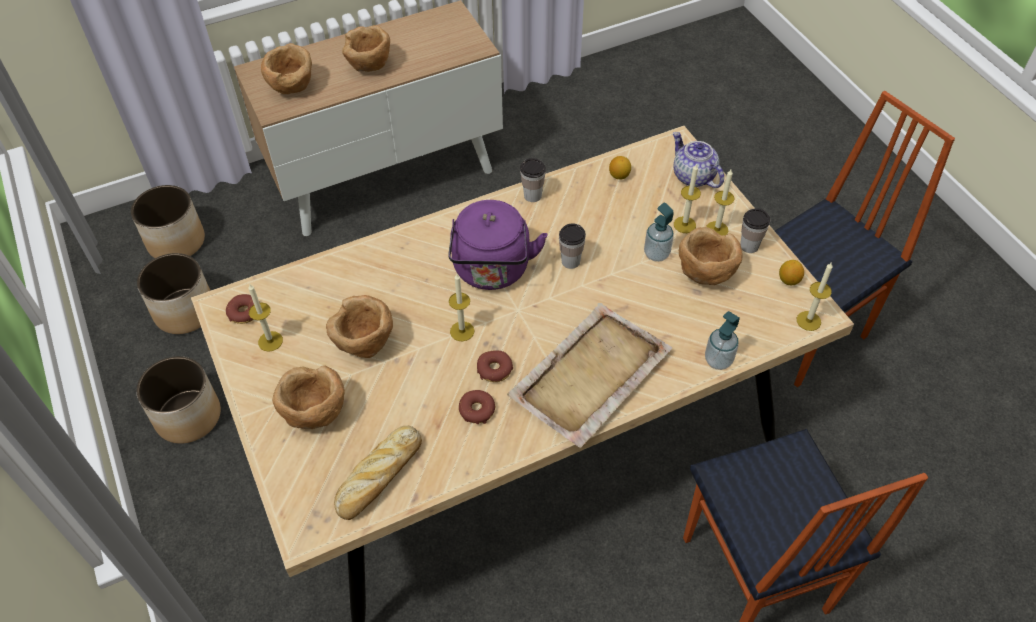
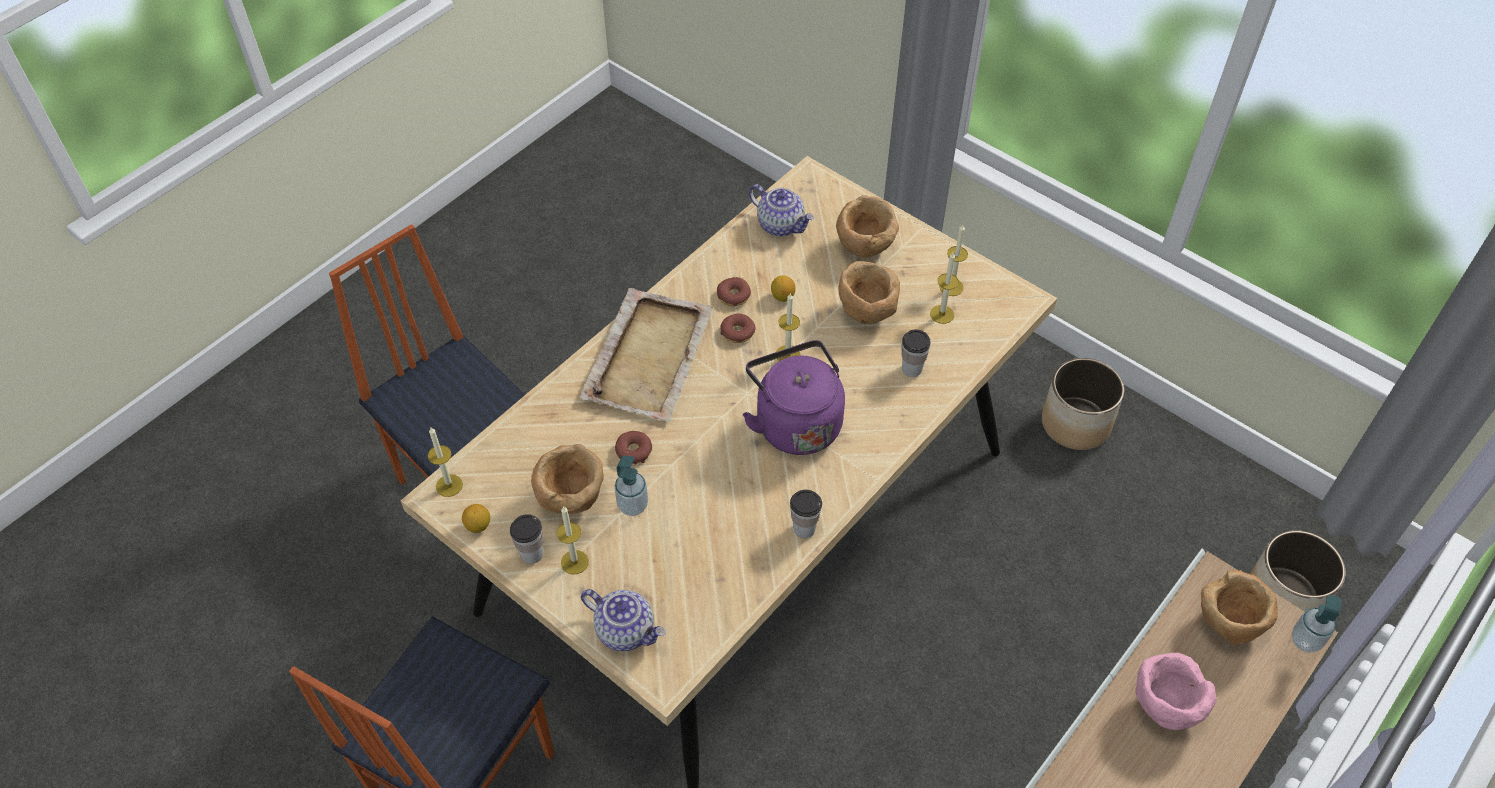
camera: 155 degrees right, 0 degrees up
planter [137,253,211,334] -> none
donut [226,294,260,324] -> donut moved to [615,431,652,464]
bread [334,426,422,520] -> teapot [749,184,814,236]
brown bowl [342,25,390,72] -> pink bowl [1135,653,1217,730]
cup [559,223,586,269] -> cup moved to [902,329,931,377]
lemon [609,156,631,180] -> lemon moved to [771,276,795,302]
candle [674,164,701,233] -> candle moved to [930,253,959,324]
soap dispenser [705,311,740,370] -> soap dispenser moved to [1292,595,1342,653]

